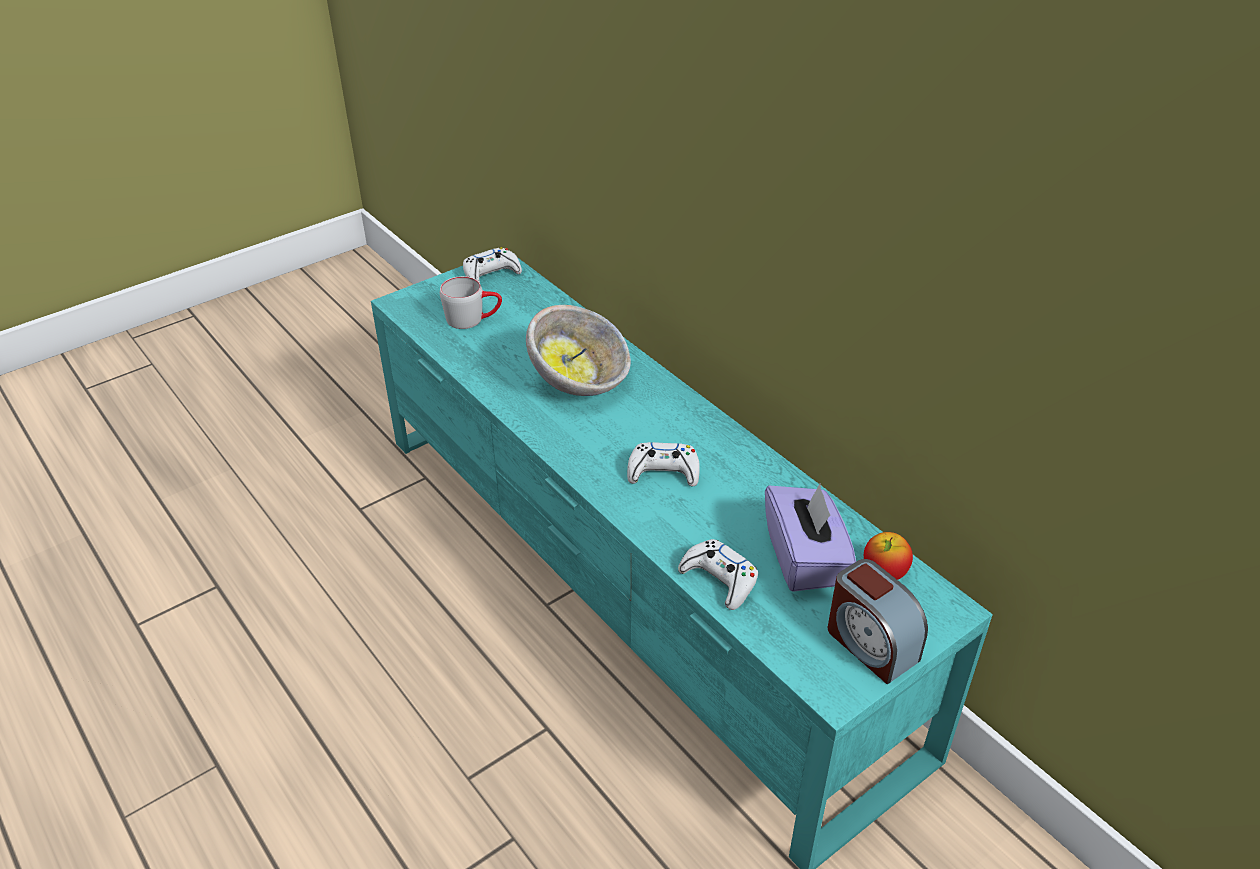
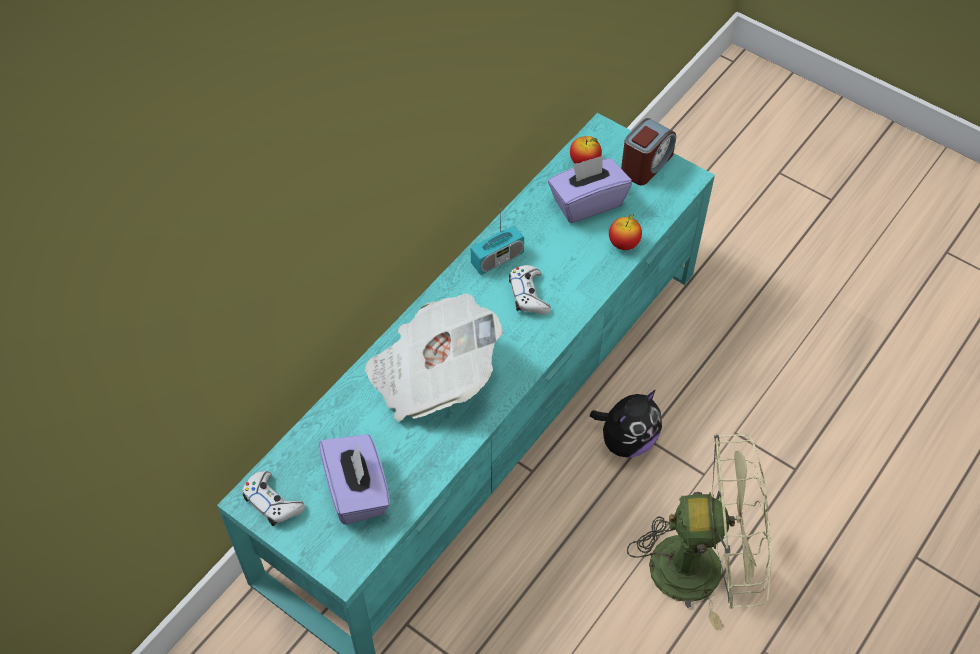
camera: 105 degrees left, 15 degrees up
grey mug [440,276,502,329] -> purple tissue box [319,434,390,525]
bowl [526,305,631,396] -> newspaper [365,294,503,422]
white game controller [678,539,758,610] -> apple [609,214,642,250]
none -> radio [471,213,524,275]
none -> plush toy [590,390,662,458]
none -> green fan [627,434,772,630]

